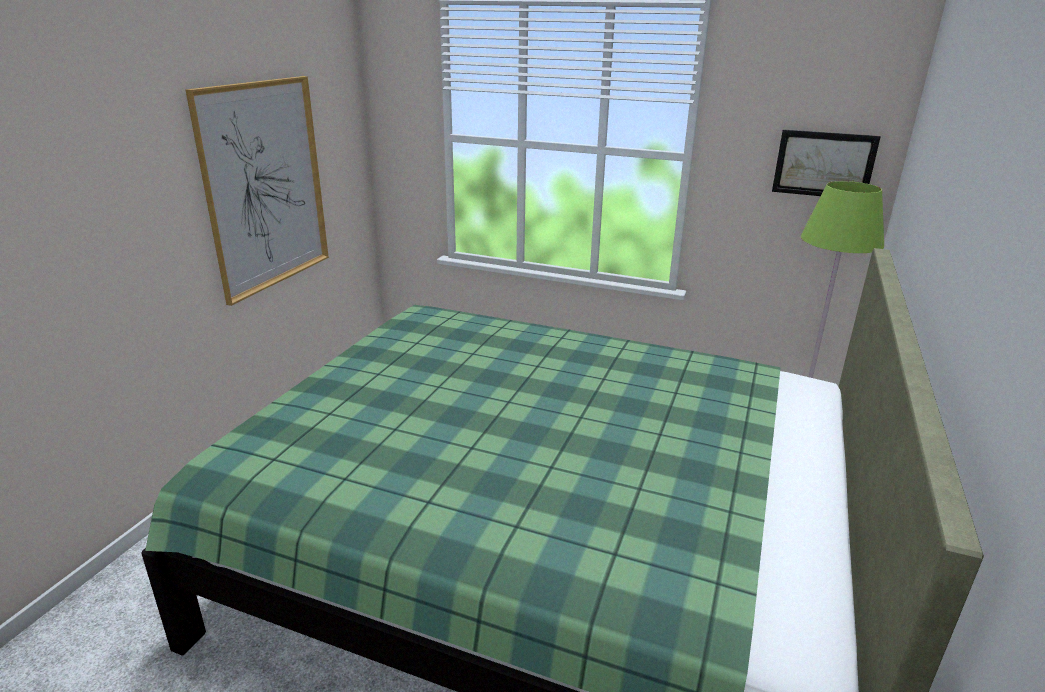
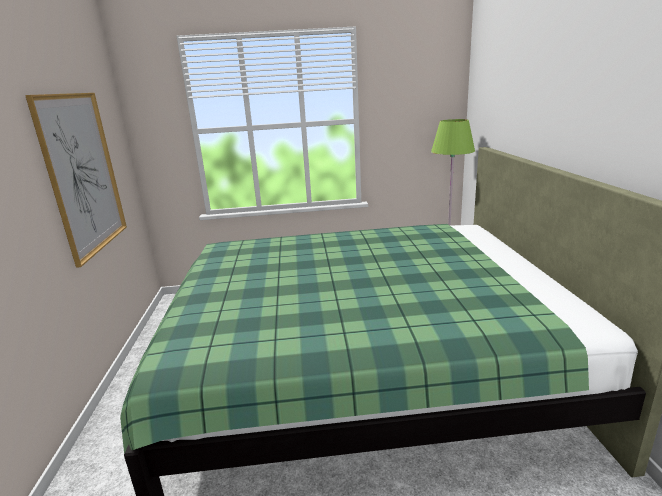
camera: 25 degrees left, 5 degrees down
picture [772,129,881,196] -> none

